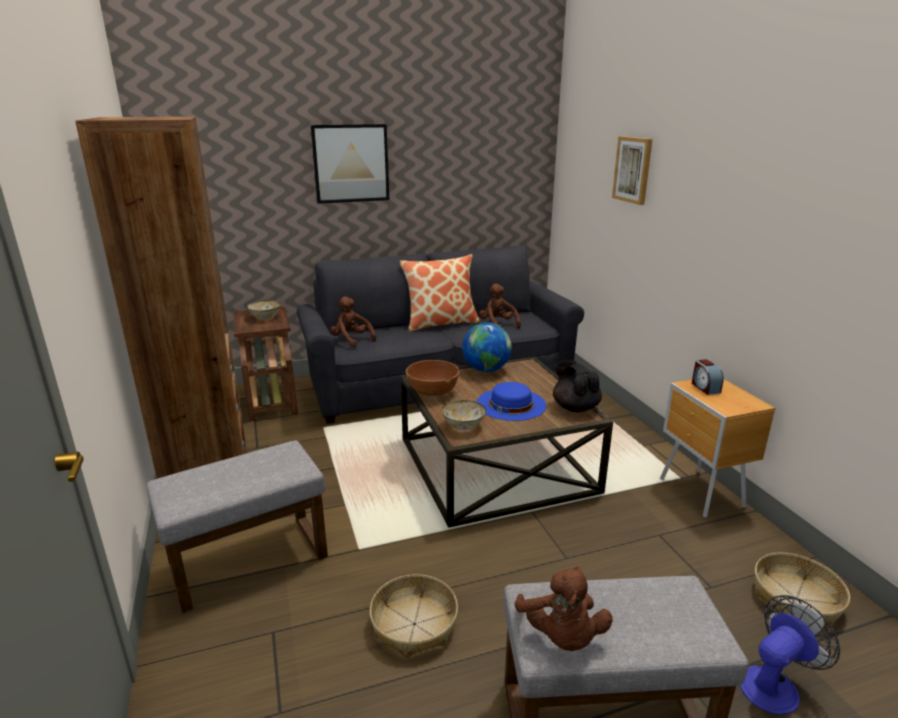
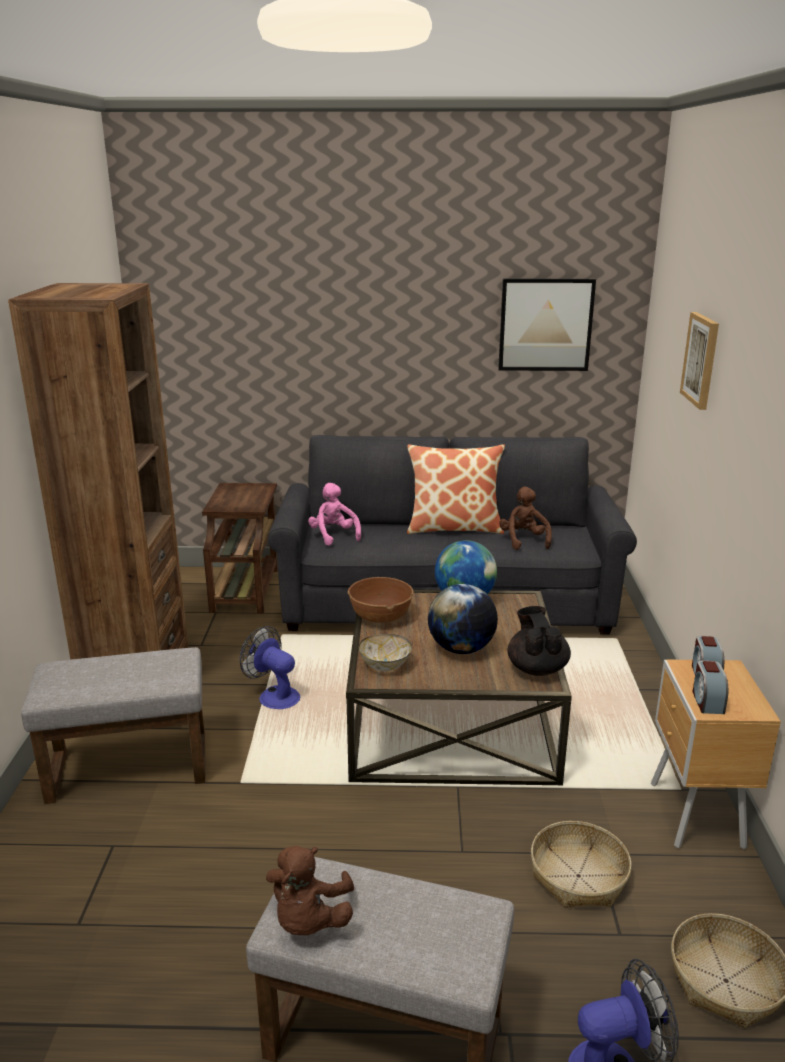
camera: 20 degrees right, 0 degrees up
bowl [247,300,281,319] -> none
picture [311,124,389,204] -> picture moved to [498,278,596,371]
brown plush toy [330,297,376,348] -> pink plush toy [308,483,361,546]
basket [370,574,458,658] -> basket moved to [531,821,632,908]
blue hat [477,382,546,421] -> globe [428,584,498,654]
none -> fan [240,626,300,709]
none -> alarm clock [693,661,728,714]

